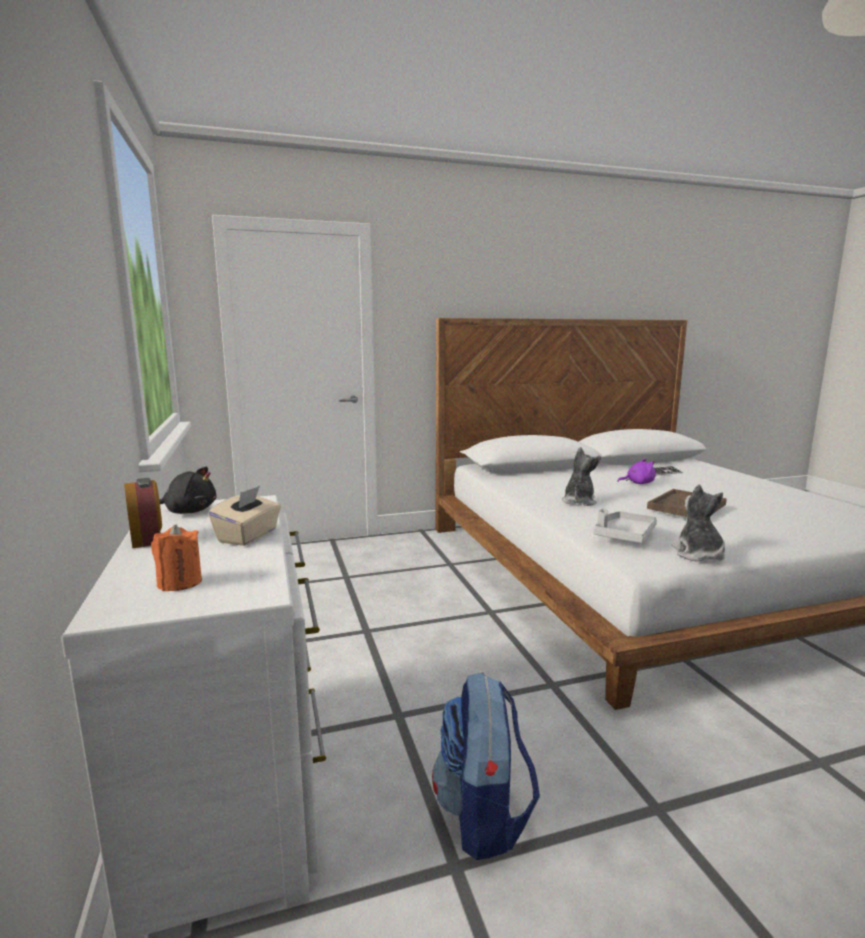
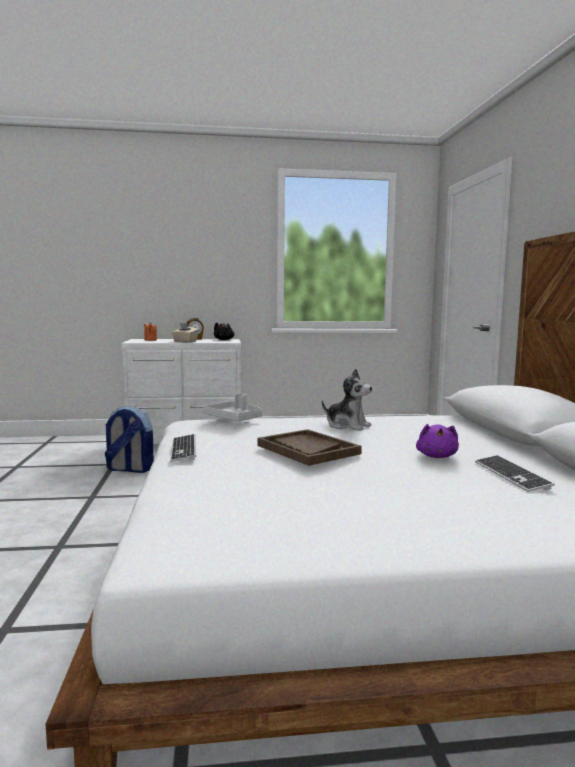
camera: 100 degrees right, 5 degrees down
plush toy [671,484,725,562] -> none
none -> keyboard [170,434,196,462]

